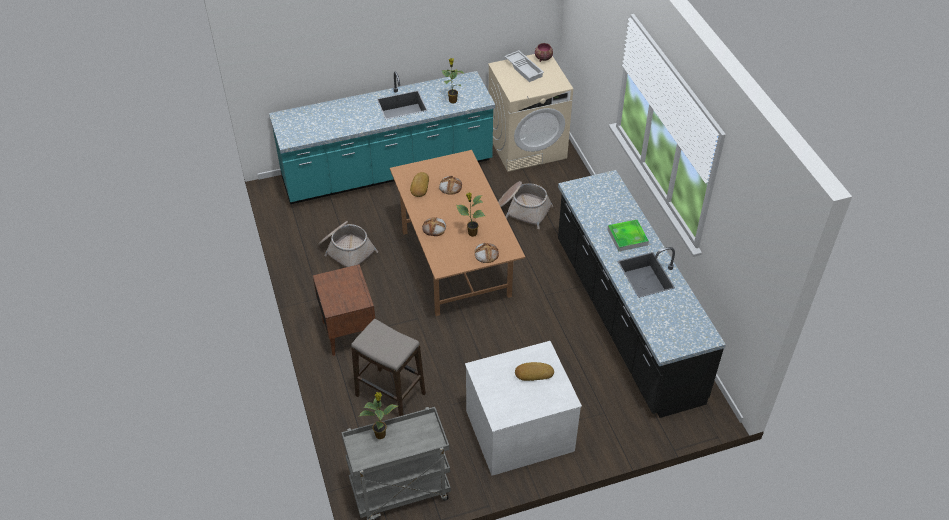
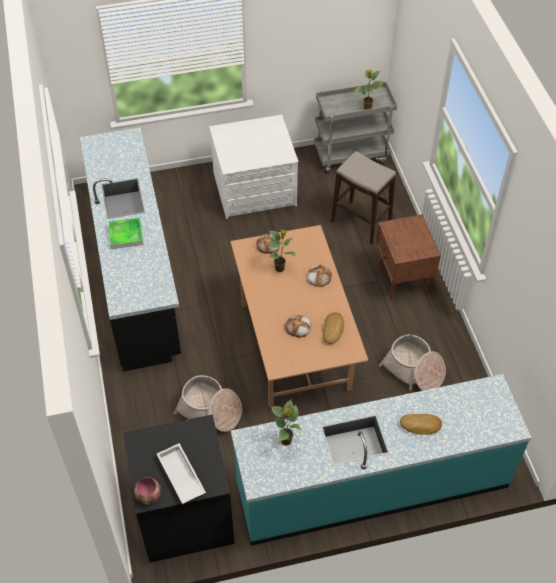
camera: 175 degrees left, 5 degrees up
beige washing machine [488,54,573,172] -> black washing machine [123,414,235,563]
bread [515,362,554,381] -> bread moved to [400,414,442,435]

